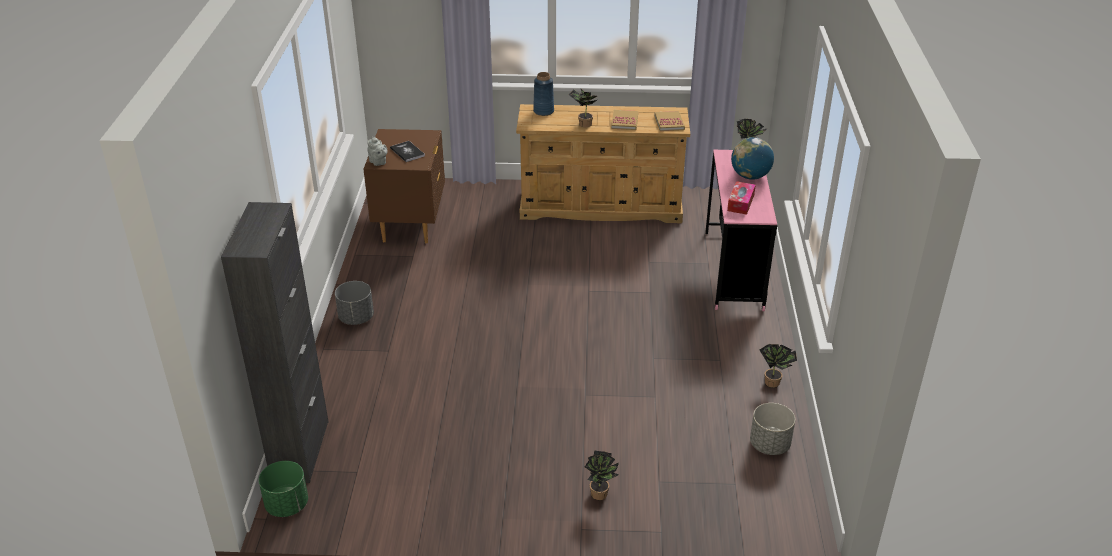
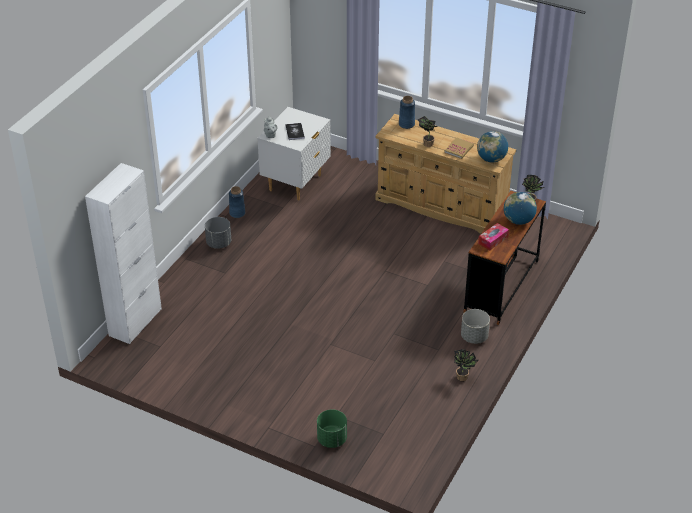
camera: 25 degrees right, 5 degrees up
black cabinet [221,202,328,483] -> white cabinet [85,163,162,344]
green planter [259,461,308,517] -> green planter moved to [317,409,347,448]
brown nightstand [363,129,445,243] -> white nightstand [258,107,331,200]
potted plant [585,450,619,500] -> none
book [654,111,685,131] -> globe [477,131,508,163]
pink desk [705,150,777,311] -> brown desk [463,191,546,325]
grey planter [750,403,795,455] -> grey planter moved to [461,309,490,344]
none -> blue vase [229,186,245,218]

